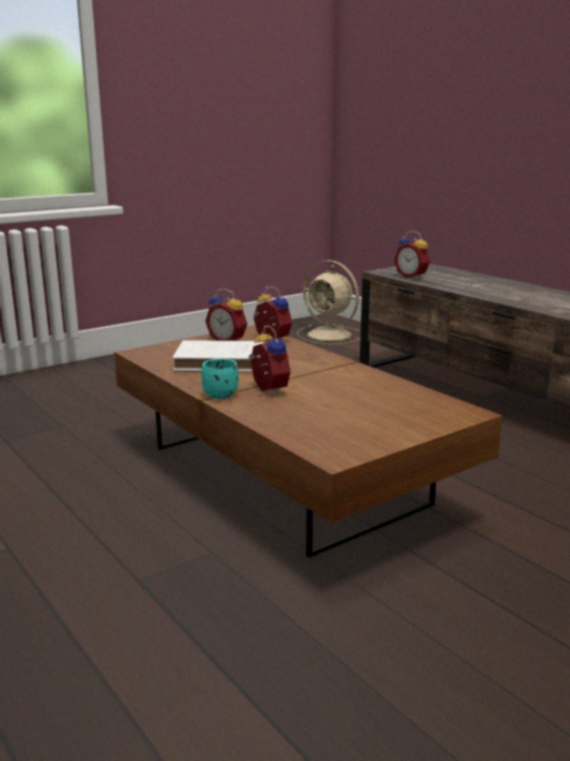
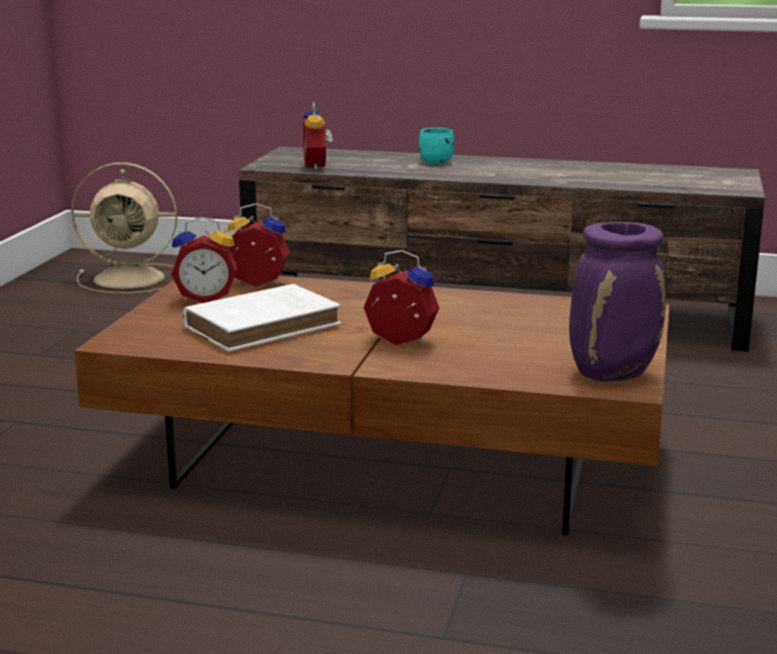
camera: 40 degrees left, 0 degrees up
turquoise mug [201,359,239,399] -> turquoise mug moved to [419,128,454,164]
alarm clock [394,230,430,279] -> alarm clock turned 75 degrees clockwise [303,101,334,171]
none -> purple vase [569,222,666,382]

